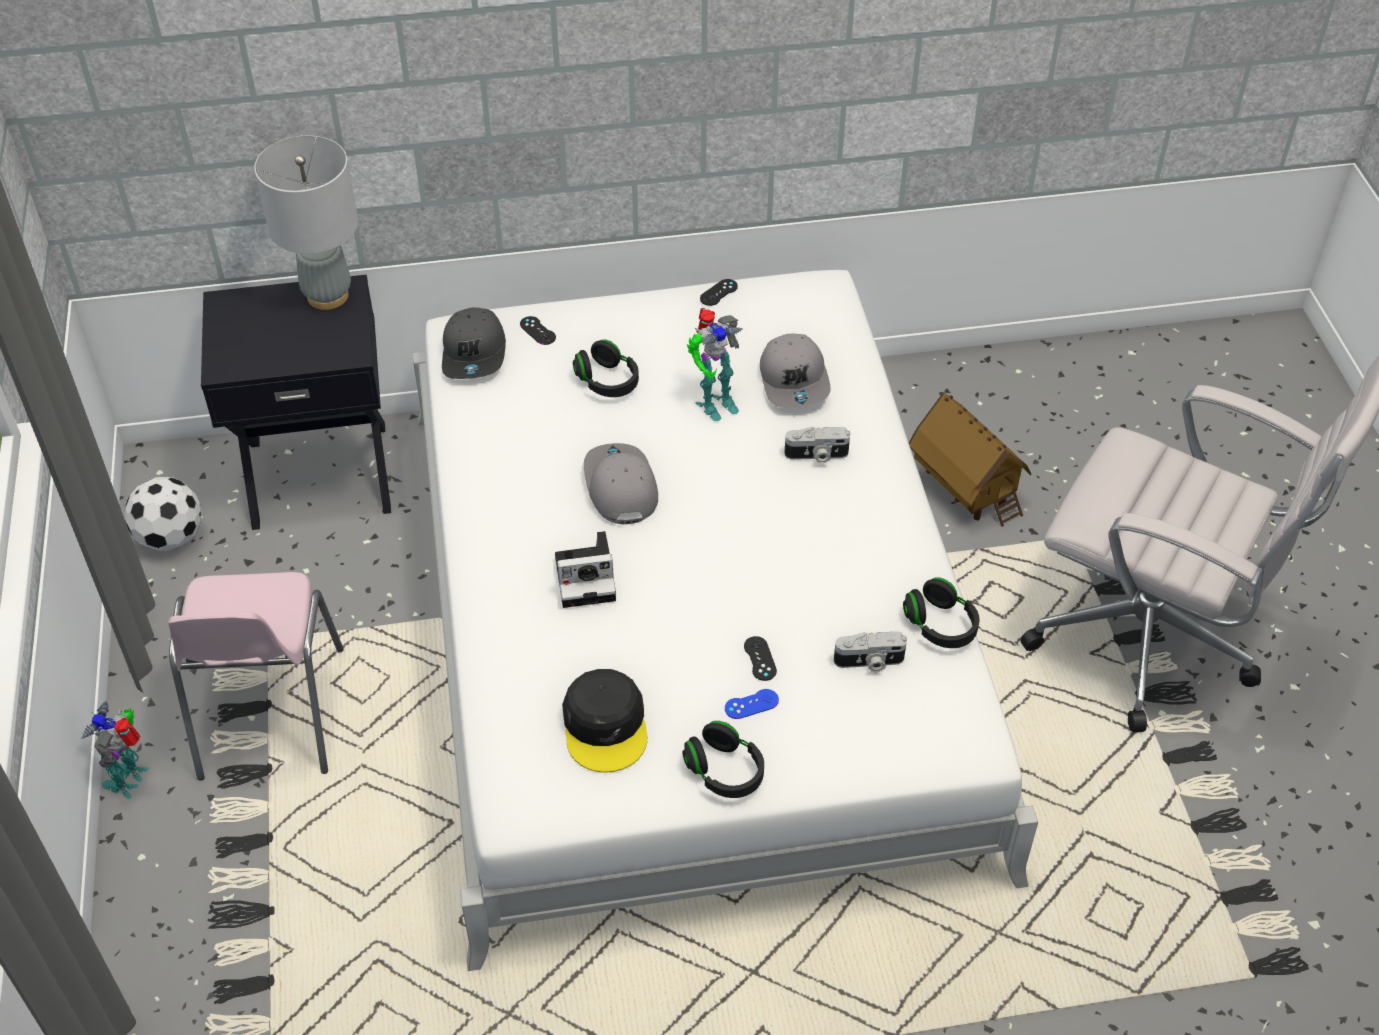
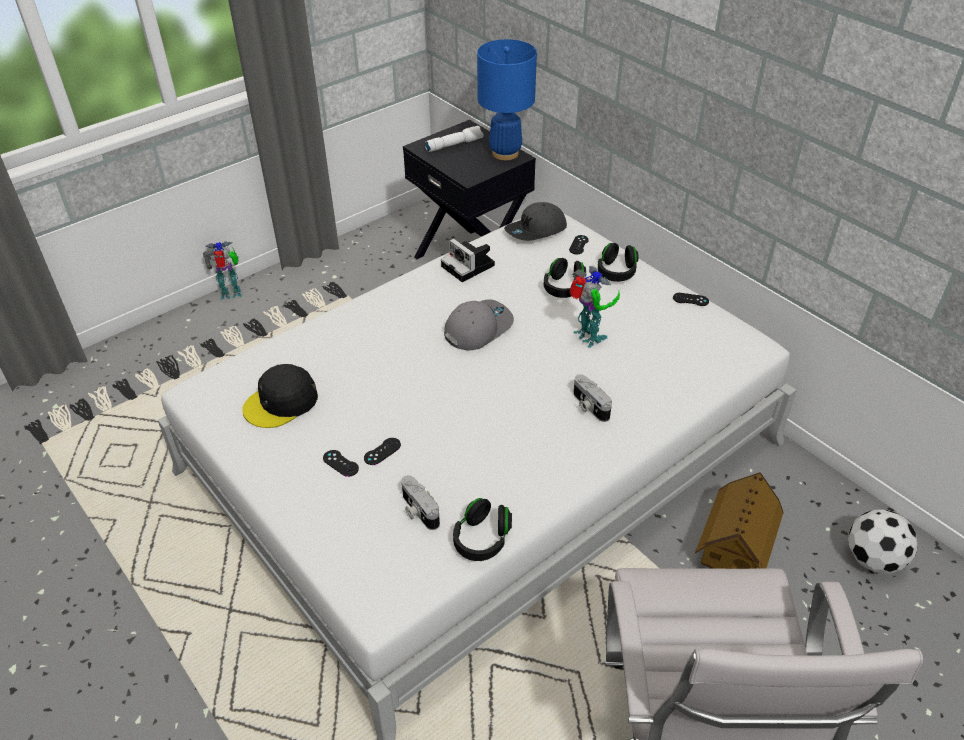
camera: 60 degrees right, 5 degrees down
football [124,477,202,551] -> football moved to [848,509,917,574]
pink chair [168,572,344,781] -> none
grey table lamp [254,136,358,310] -> blue table lamp [477,39,537,160]
camera [555,531,616,608] -> camera moved to [441,238,495,282]
black headphones [682,721,764,798] -> black headphones moved to [598,243,639,282]
toy robot [687,307,742,421] -> toy robot turned 150 degrees counterclockwise [569,266,620,348]
blue game controller [725,689,779,719] -> black game controller [323,450,359,477]
grey cap [760,334,831,408] -> none
none -> white flashlight [425,126,484,152]

